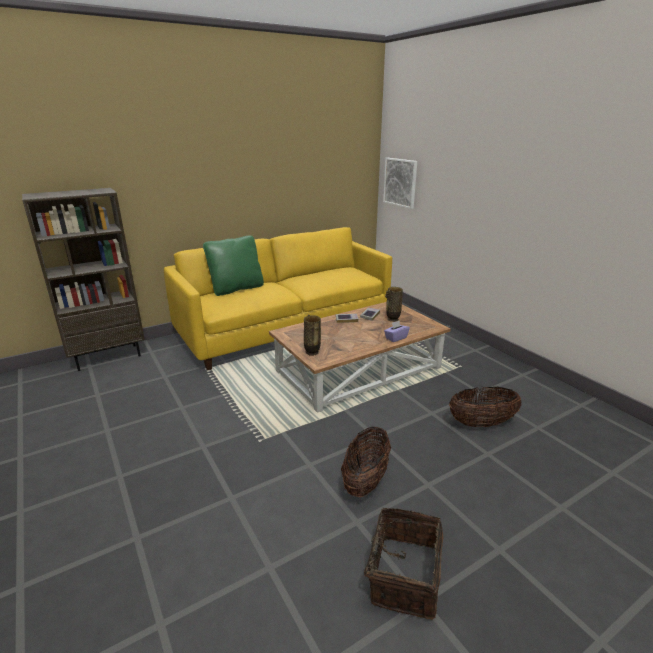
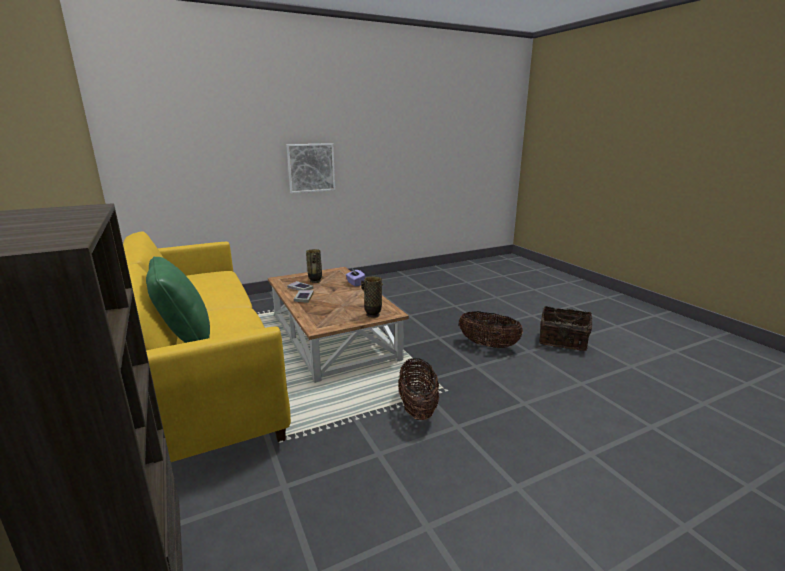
camera: 85 degrees left, 5 degrees down
picture [383,158,417,209] -> picture moved to [286,143,335,193]
basket [449,387,522,427] -> basket moved to [398,358,439,420]

